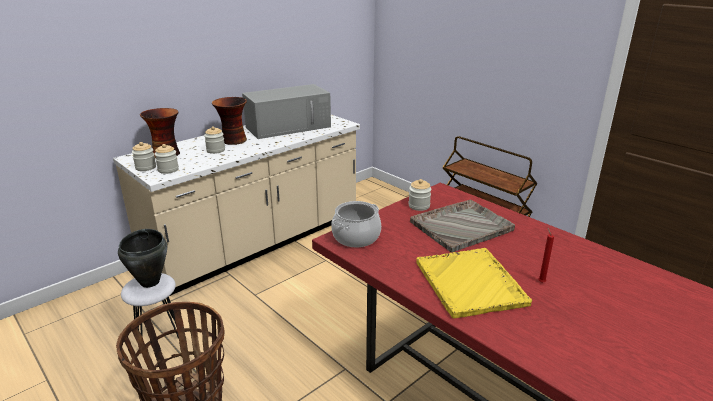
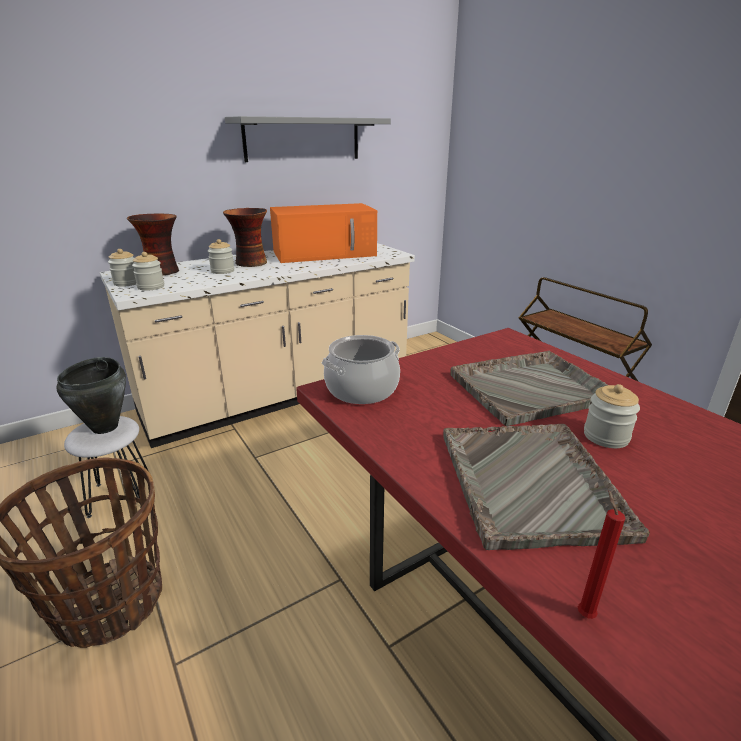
camera: 10 degrees right, 0 degrees up
grey microwave [242,84,331,139] -> orange microwave [270,203,377,263]
jar [408,179,431,211] -> jar moved to [584,384,640,448]
yellow tray [416,248,532,319] -> grey tray [443,424,650,550]
red candle [538,227,554,283] -> red candle moved to [578,490,626,619]
none -> grey shelf [225,116,391,162]

